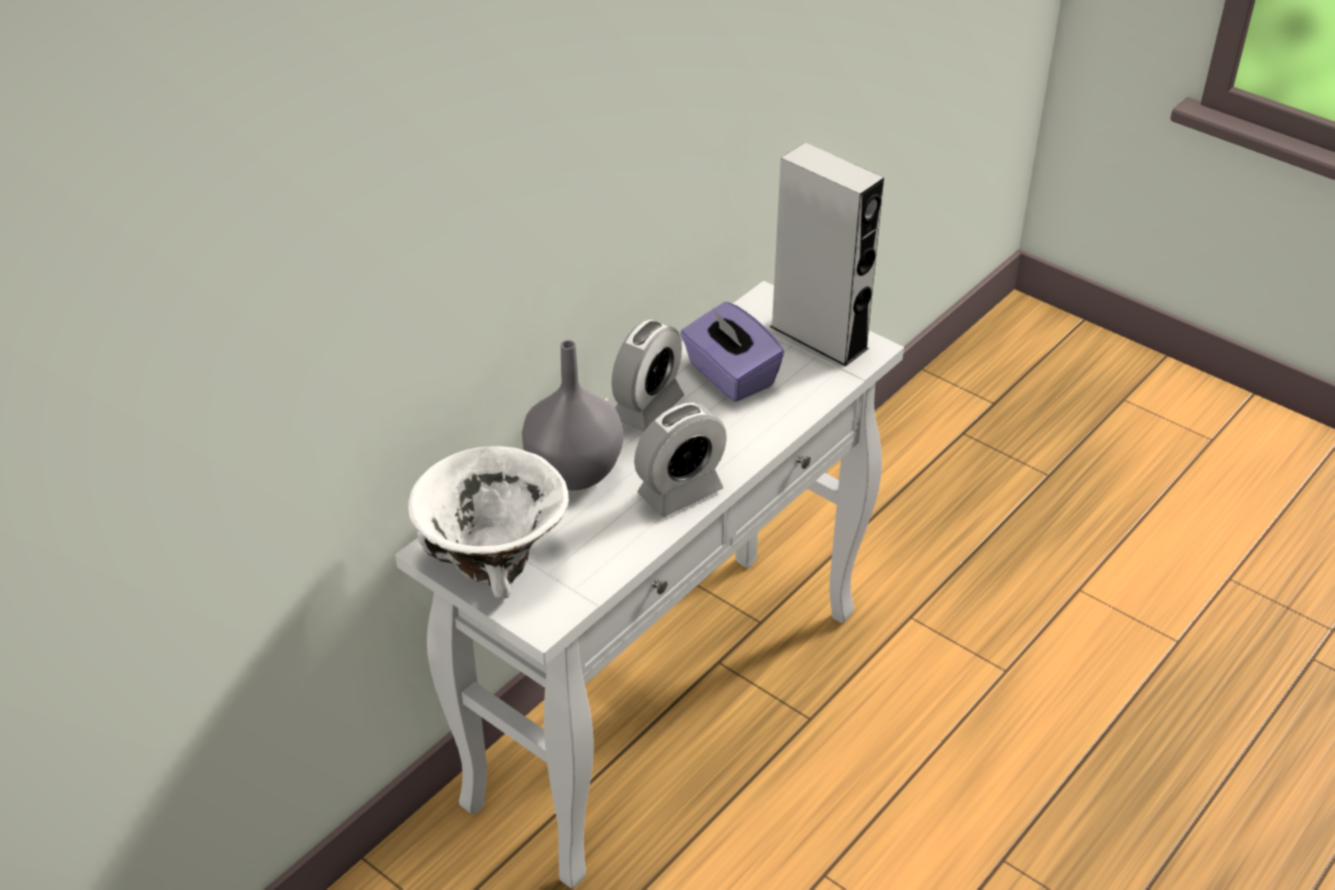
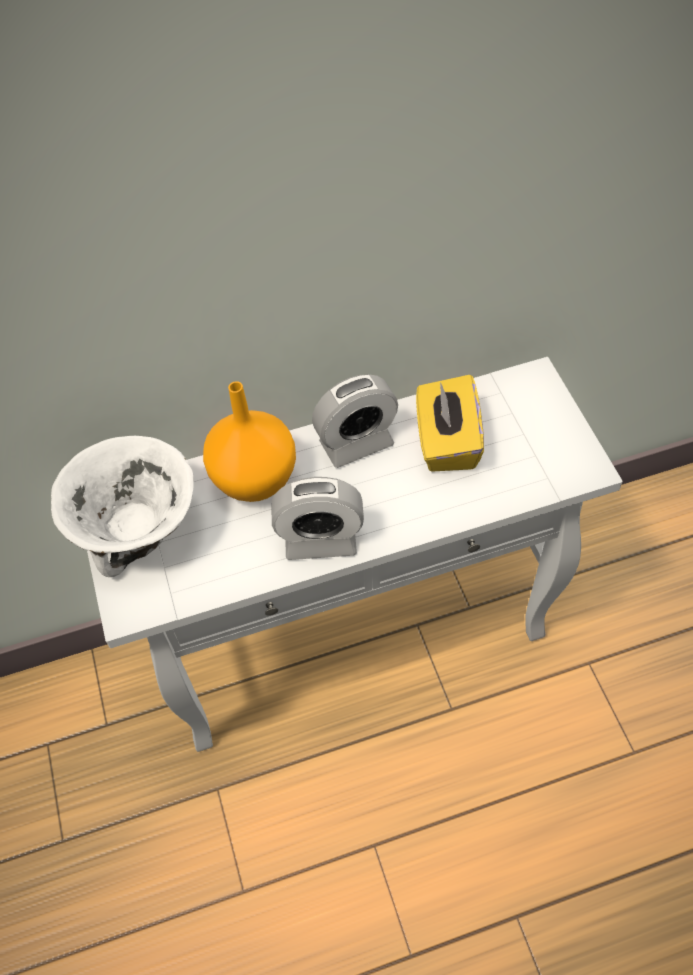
camera: 35 degrees right, 15 degrees up
grey vase [522,340,623,490] -> orange vase [203,381,296,502]
purple tissue box [680,302,784,402] -> yellow tissue box [416,375,484,472]
grey speaker [770,143,884,366] -> none

